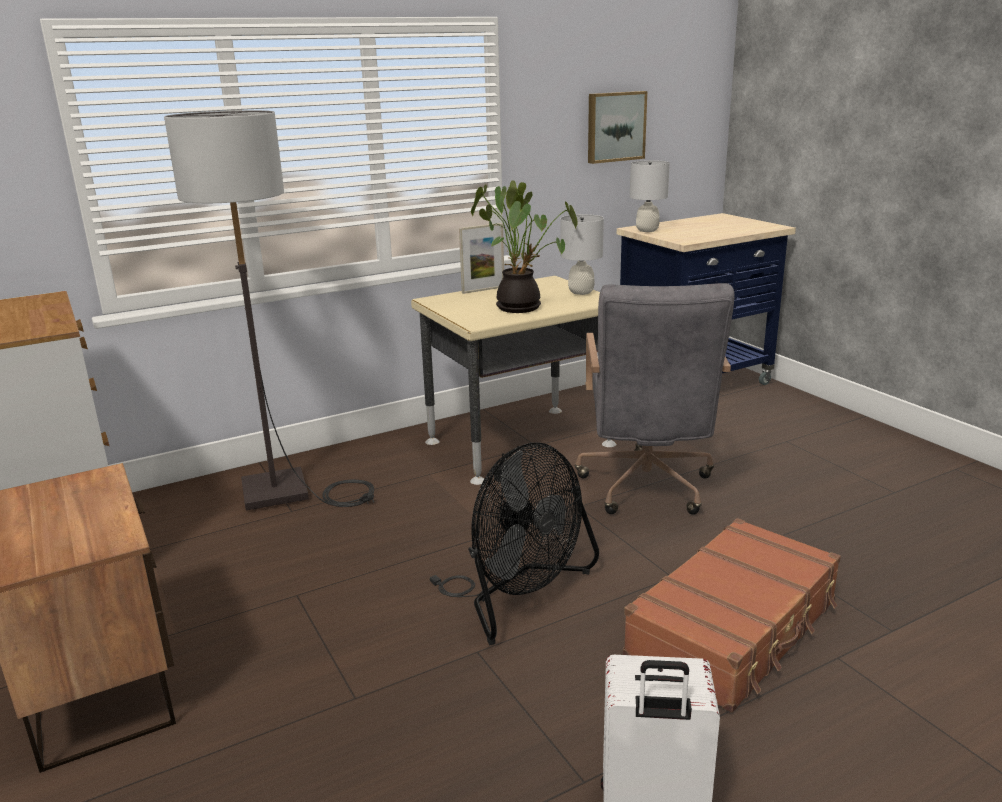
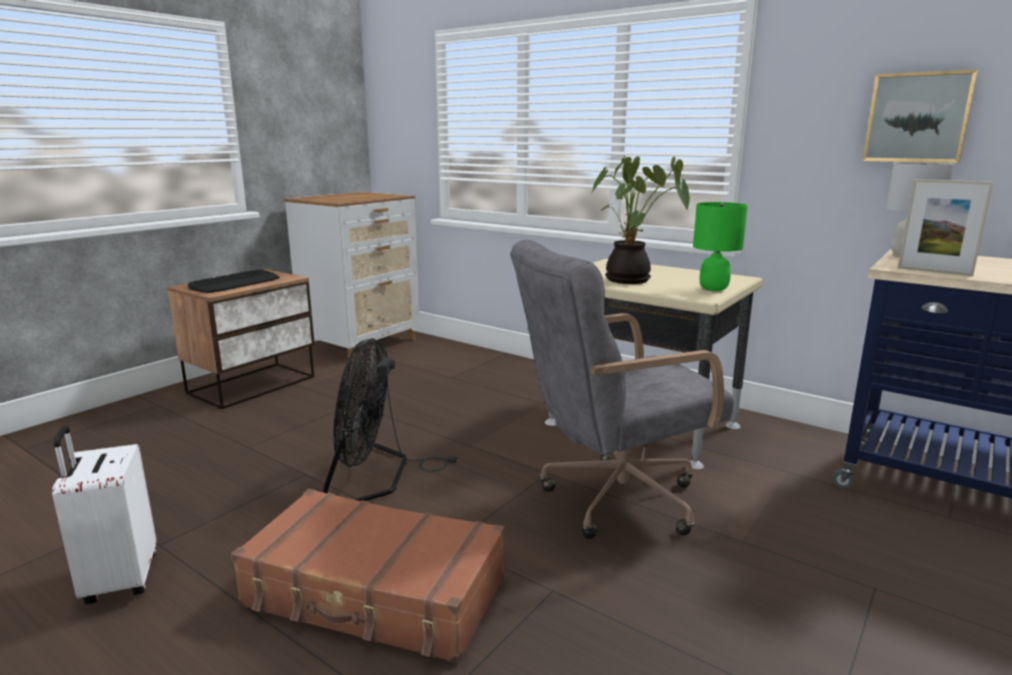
camera: 65 degrees right, 5 degrees down
floor lamp [164,110,374,510] -> none
black fan [430,442,599,645] -> black fan turned 75 degrees clockwise [323,338,458,501]
picture frame [459,223,504,294] -> picture frame moved to [898,179,994,276]
grey table lamp [560,214,604,295] -> green table lamp [693,202,748,291]
none -> keyboard [188,269,280,293]

